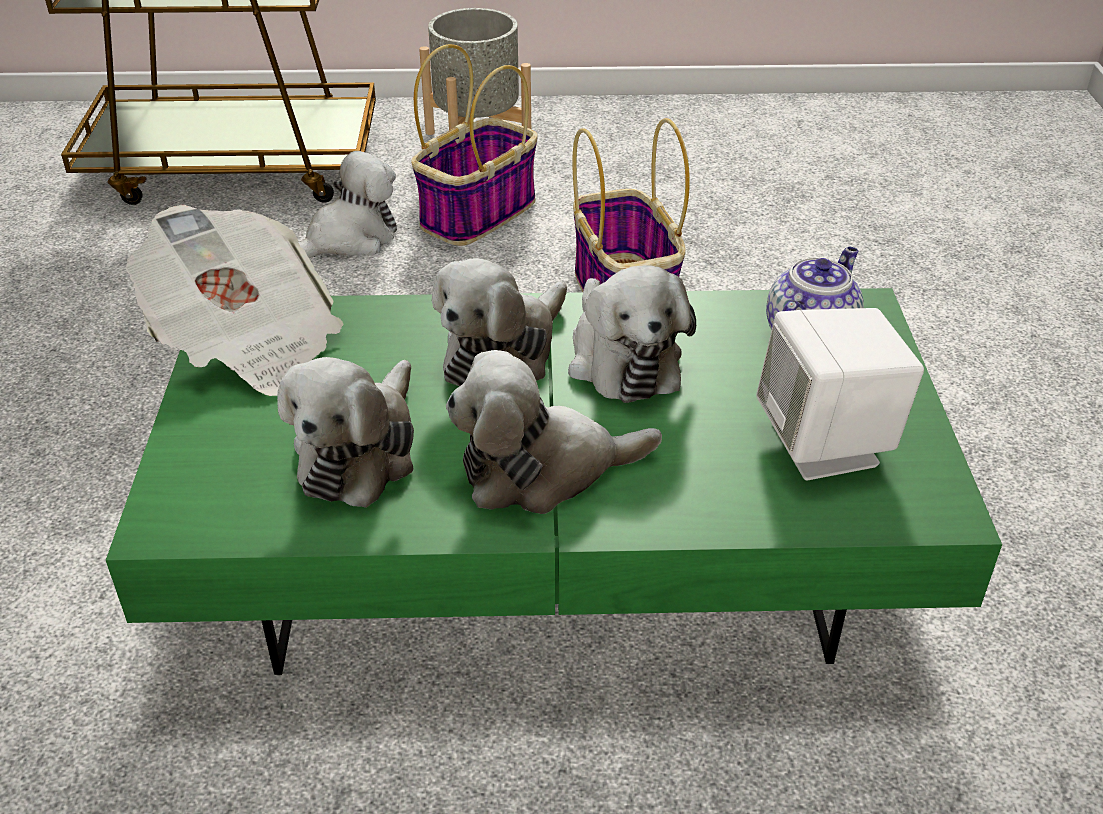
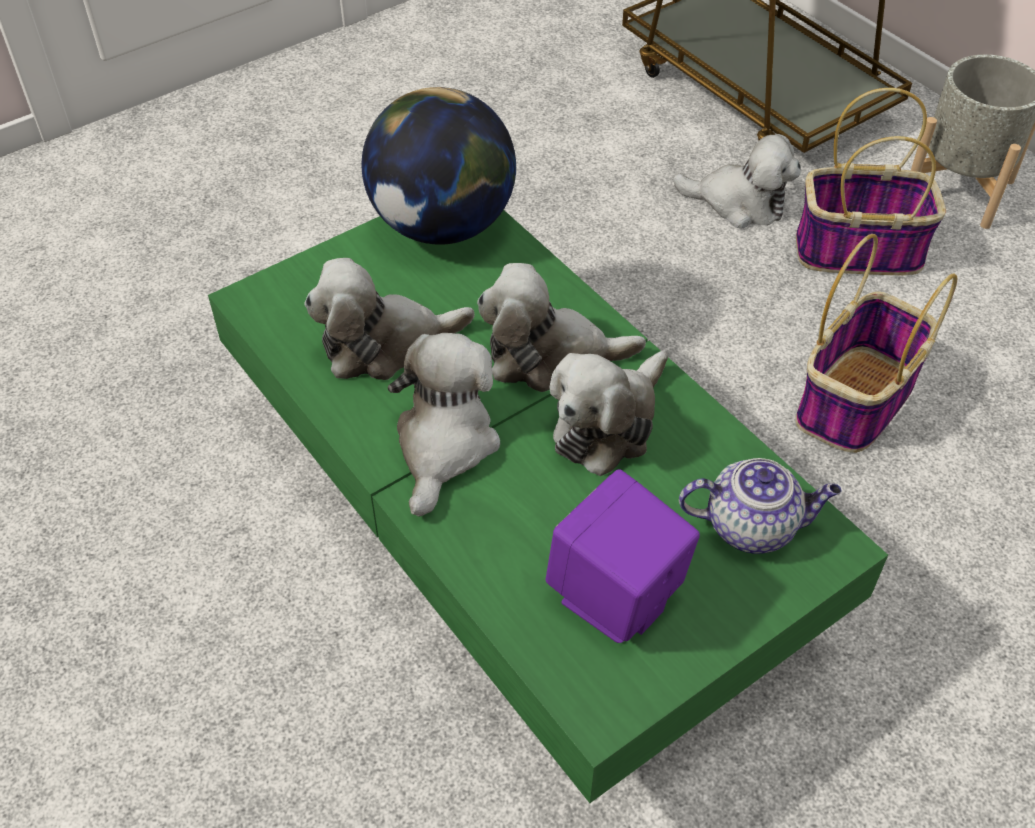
camera: 55 degrees right, 10 degrees up
newspaper [126,205,344,396] -> globe [362,87,516,245]
plush toy [446,350,662,514] -> plush toy turned 60 degrees clockwise [388,333,500,516]
white speaker [756,308,924,480] -> purple speaker [545,469,700,643]

